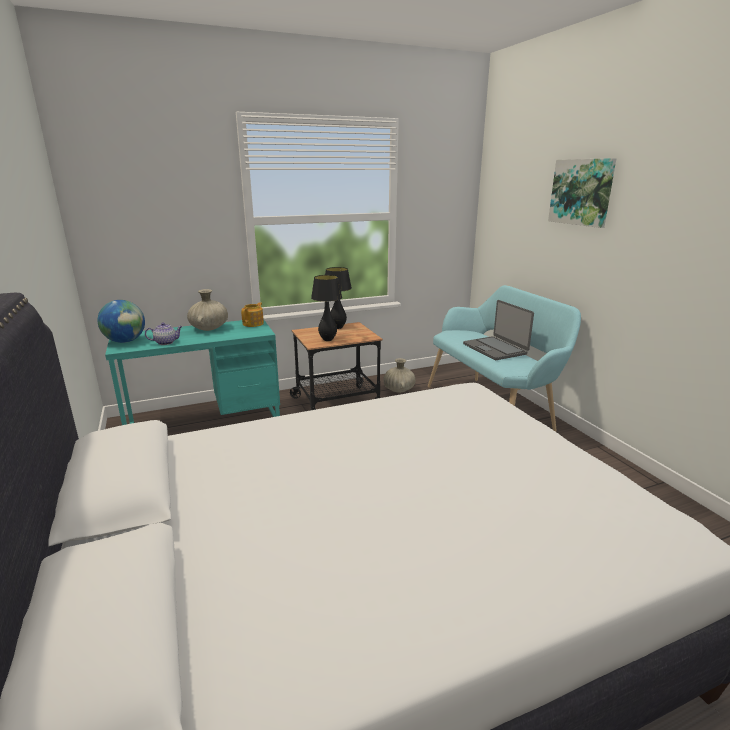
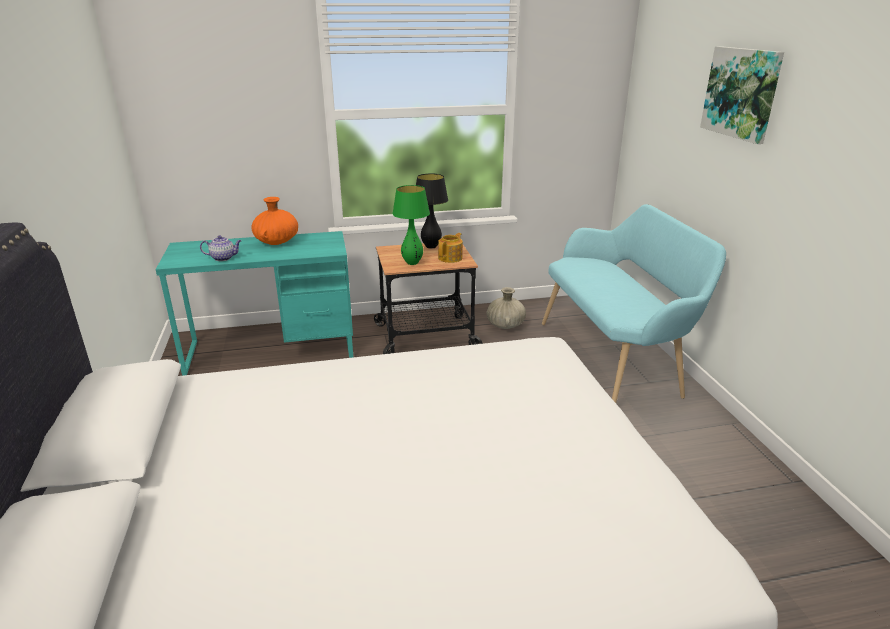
camera: 10 degrees right, 5 degrees up
globe [97,300,145,343] -> none
beige vase [187,289,228,331] -> orange vase [251,197,298,245]
teapot [241,302,264,327] -> teapot moved to [438,233,463,263]
black table lamp [311,275,342,341] -> green table lamp [392,185,430,265]
laptop [463,300,534,360] -> none

